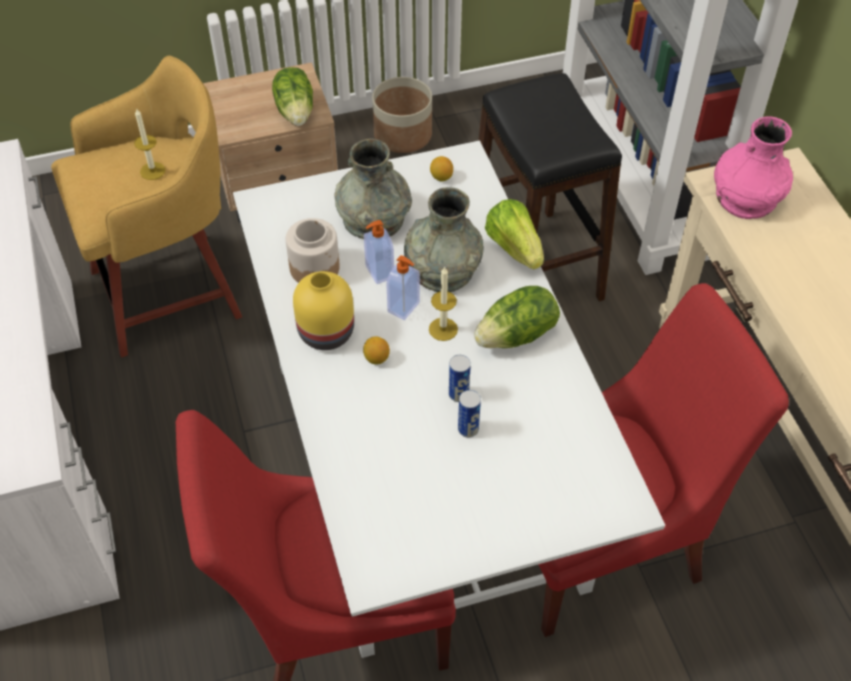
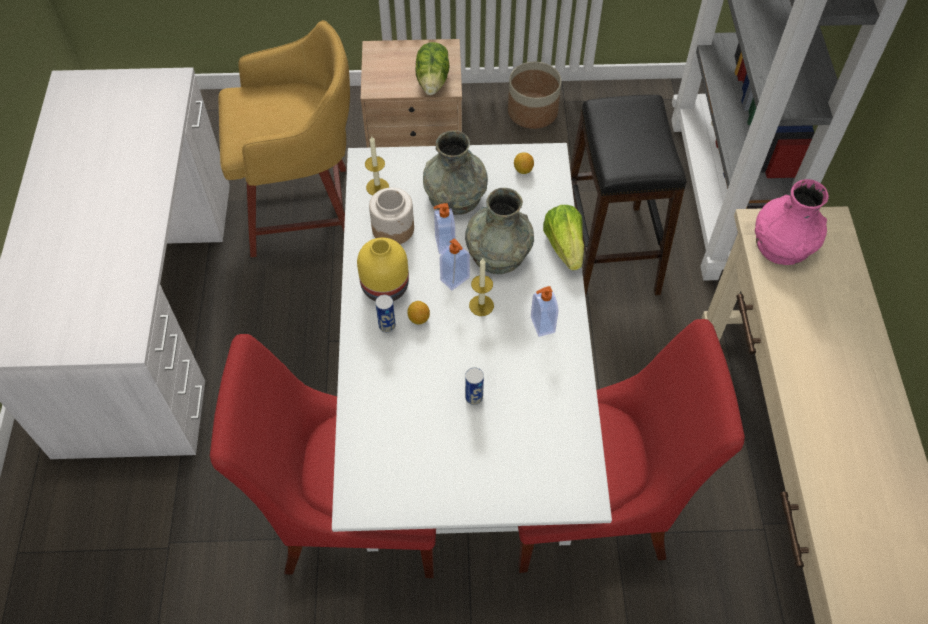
camera: 15 degrees right, 5 degrees up
candle [134,108,166,180] -> candle moved to [365,136,389,196]
can [449,355,471,402] -> can moved to [375,295,396,332]
lettuce [474,286,560,348] -> soap dispenser [531,286,558,337]

